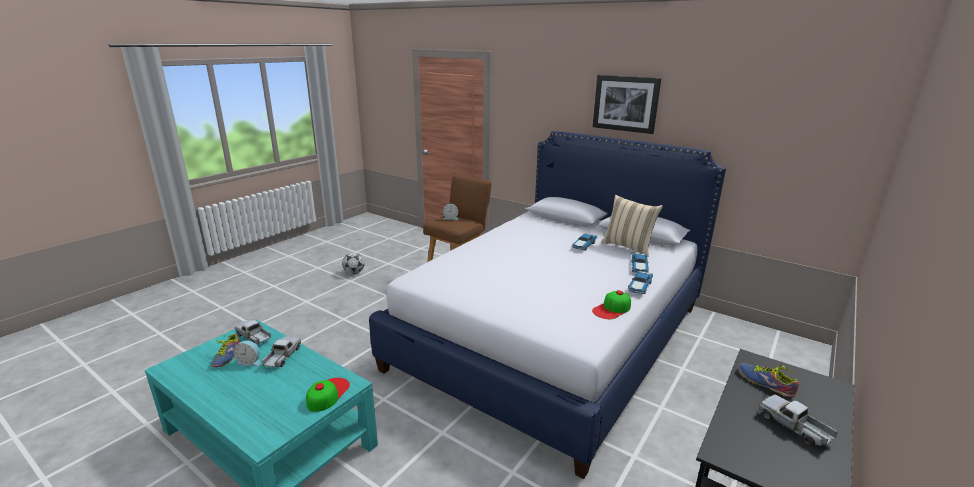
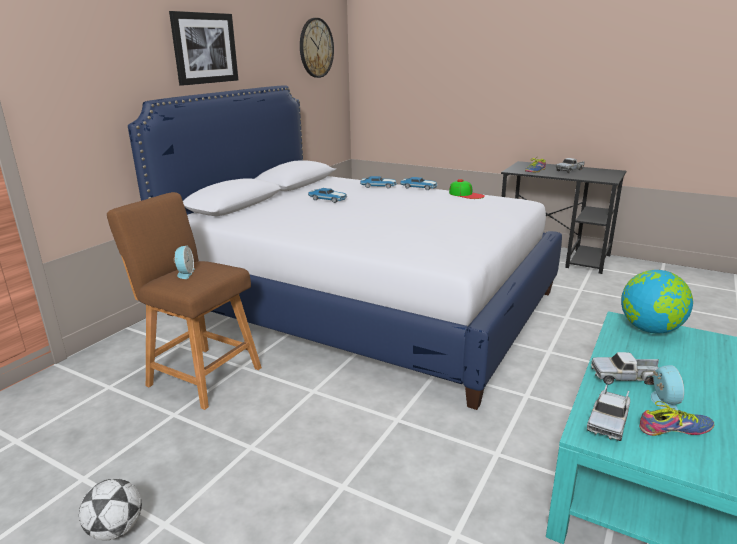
camera: 95 degrees left, 0 degrees up
cap [306,378,350,412] -> globe [621,270,693,334]
beige pillow [601,195,663,257] -> none
none -> wall clock [300,18,334,78]

